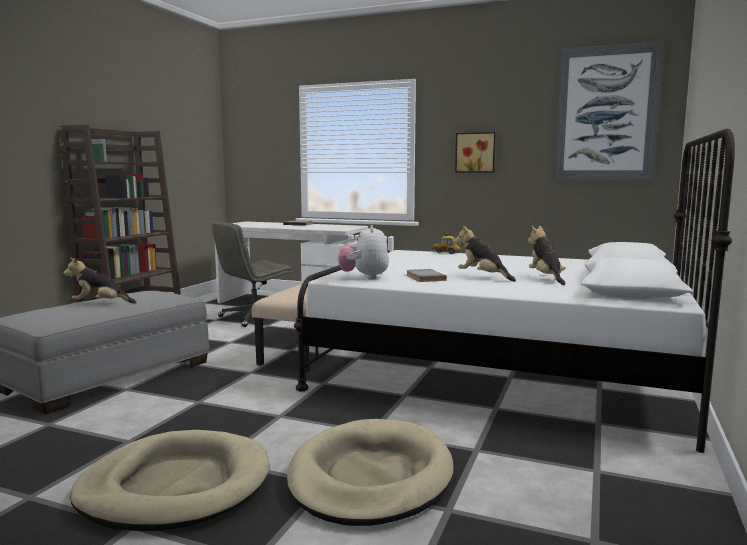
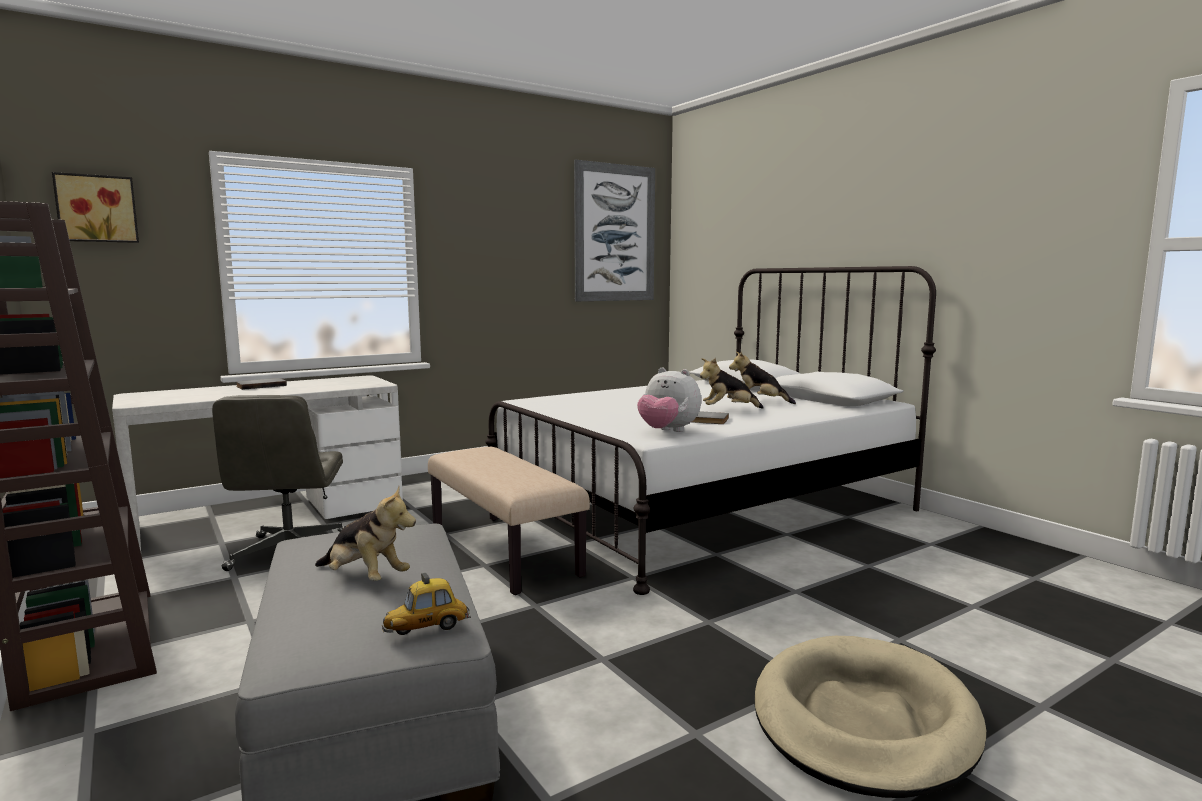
camera: 55 degrees left, 0 degrees up
plush toy [63,257,136,303] -> plush toy turned 90 degrees counterclockwise [315,486,416,581]
beige dog bed [287,419,453,526] -> none
toy car [432,233,462,254] -> toy car moved to [382,573,471,635]
picture [455,132,496,173] -> picture moved to [52,172,139,243]

